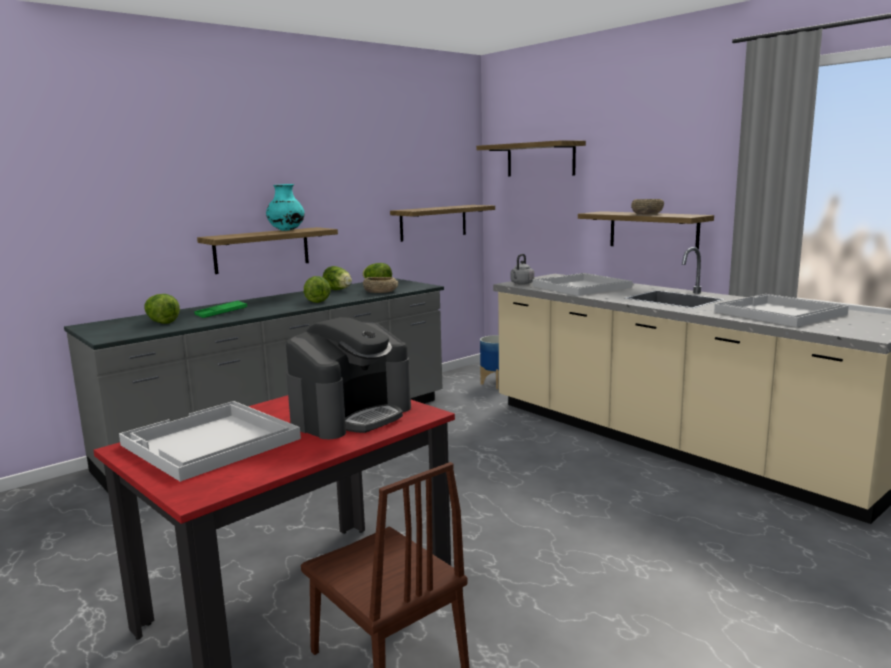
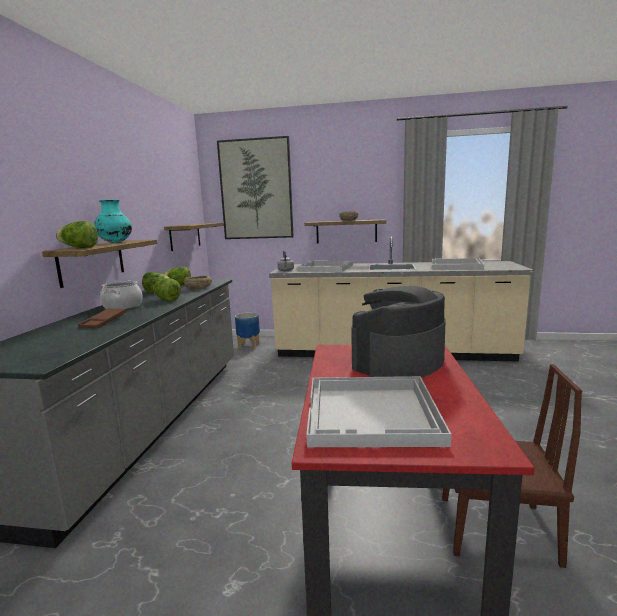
camera: 40 degrees left, 0 degrees up
lettuce [144,294,180,324] -> lettuce moved to [56,221,98,248]
green tray [194,300,247,318] -> brown tray [78,308,126,328]
coffee machine [286,317,411,439] -> coffee machine turned 135 degrees counterclockwise [351,286,446,378]
shelf [476,140,586,176] -> picture [217,136,294,239]
none -> cooking pot [100,281,143,309]

